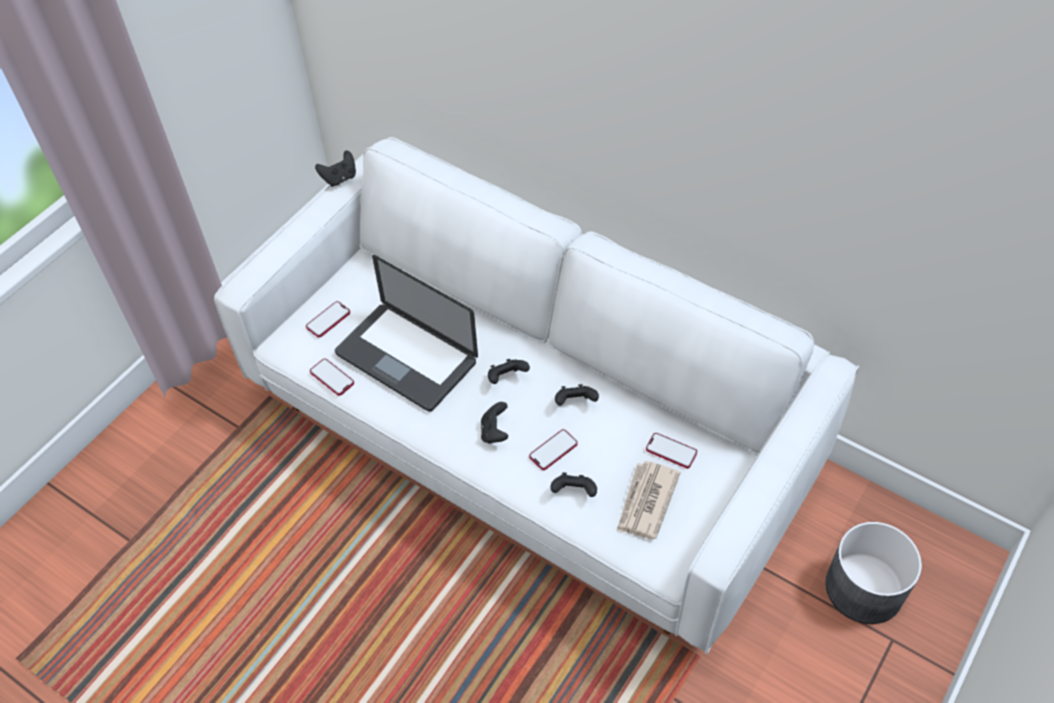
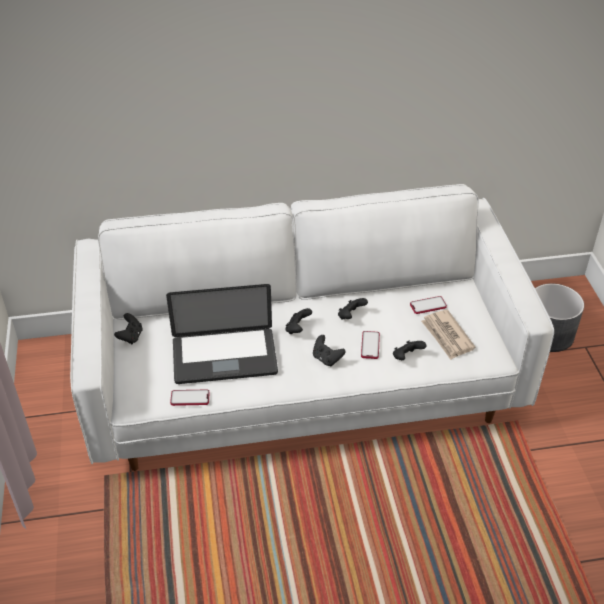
camera: 45 degrees left, 10 degrees down
phone [306,301,350,337] -> none
black game controller [315,150,356,187] -> black game controller moved to [114,313,143,344]

